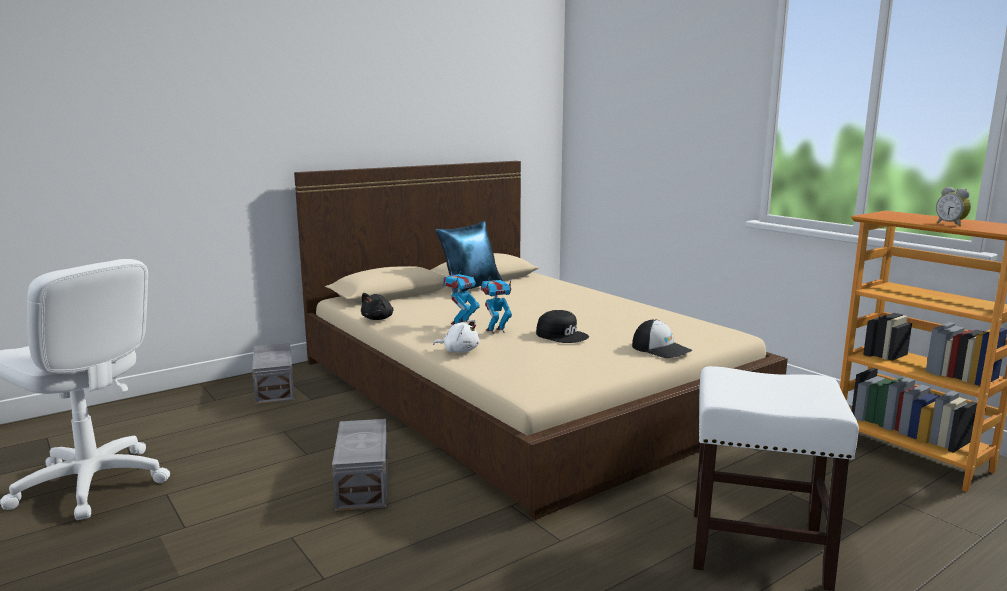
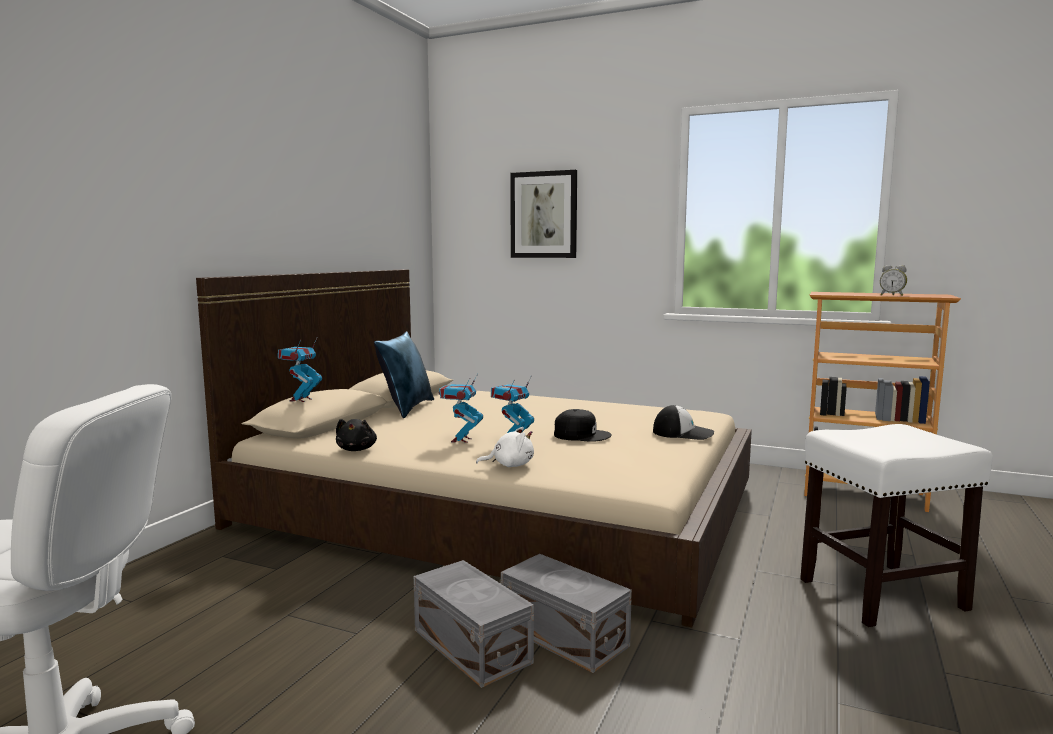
camera: 30 degrees left, 5 degrees down
grey storage box [252,343,294,405] -> grey storage box moved to [501,554,632,673]
none -> toy robot [278,338,322,402]
none -> picture [510,170,577,258]

